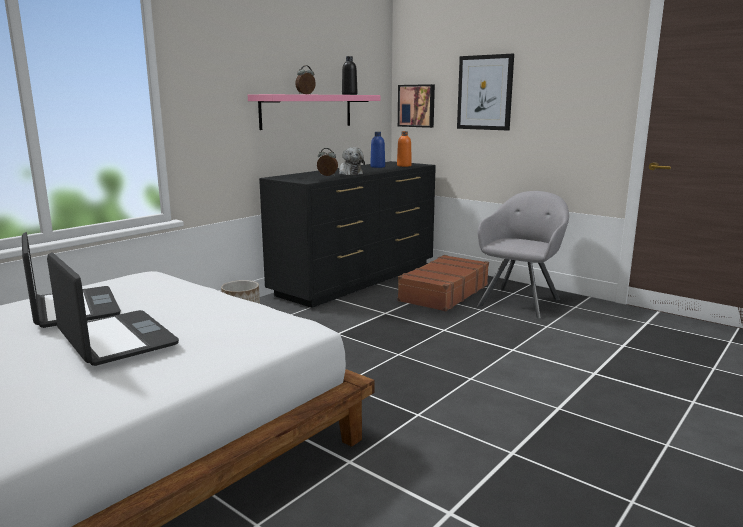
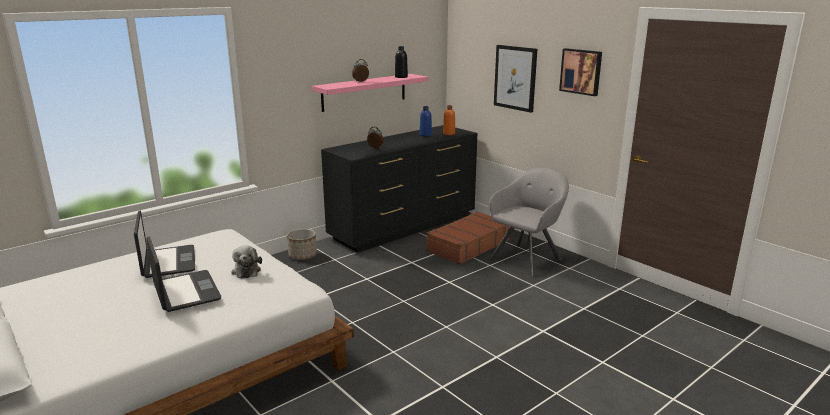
camera: 10 degrees right, 5 degrees up
plush toy [339,147,365,175] -> plush toy moved to [231,245,262,279]
picture [398,84,435,128] -> picture moved to [559,48,602,96]

